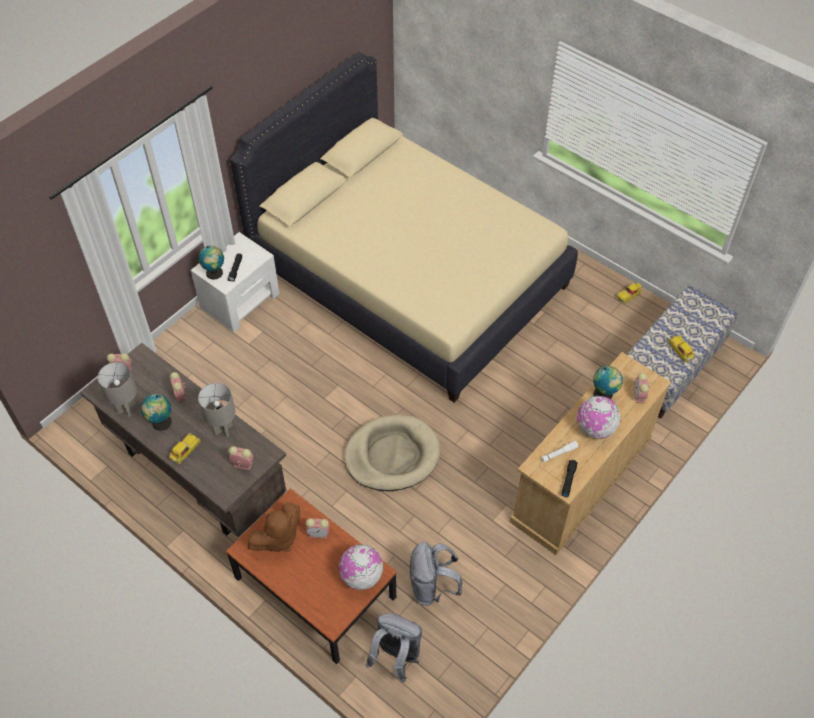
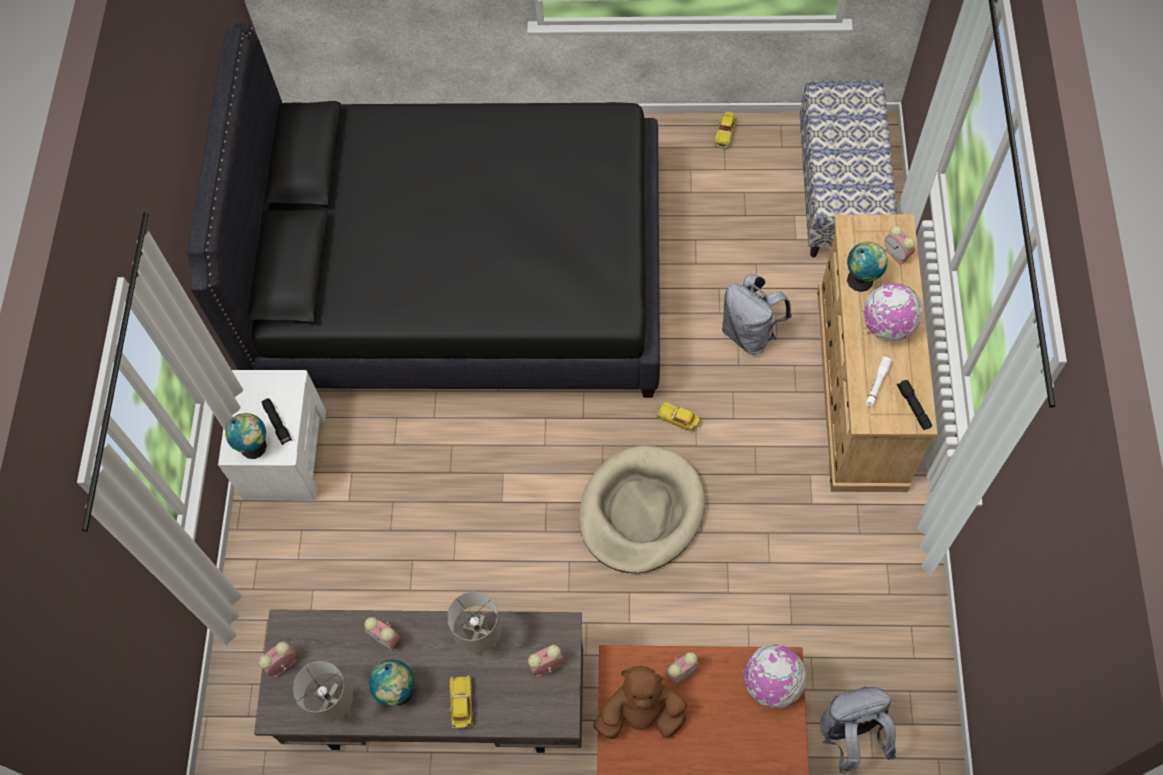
camera: 35 degrees left, 10 degrees up
beige bed [230,52,578,403] -> black bed [187,23,660,398]
brown plush toy [248,502,300,552] -> brown plush toy turned 105 degrees counterclockwise [593,666,687,739]
grey backpack [410,542,462,606] -> grey backpack moved to [722,274,791,355]
toy car [668,335,695,363] -> toy car moved to [656,402,699,432]

